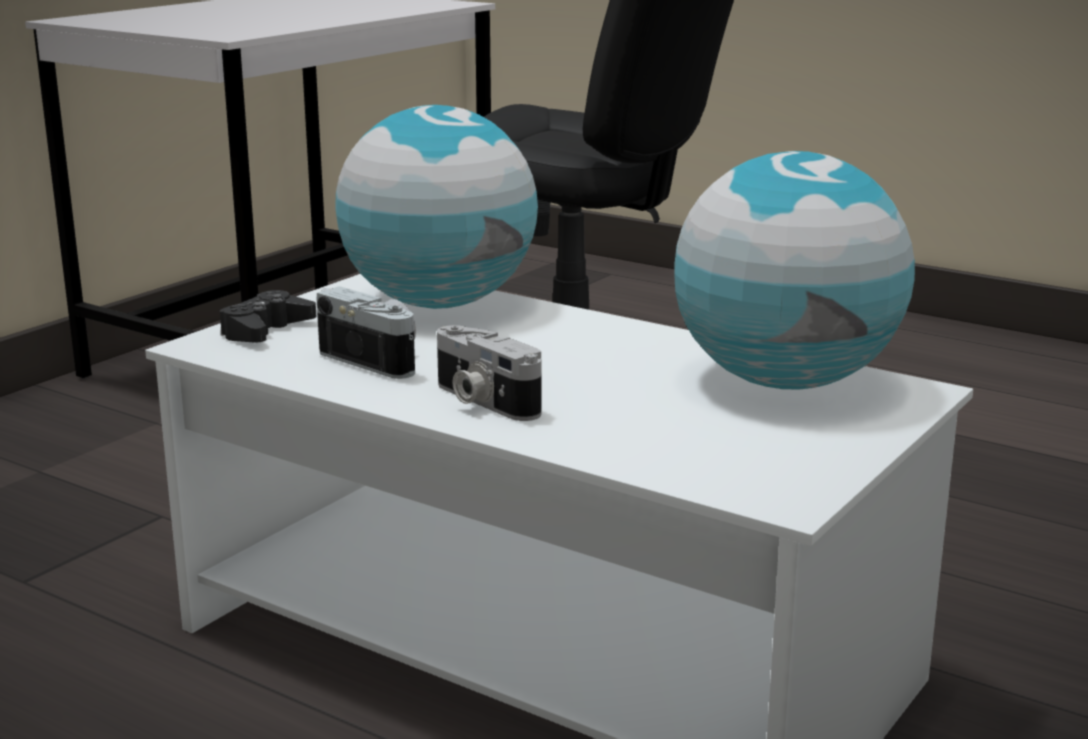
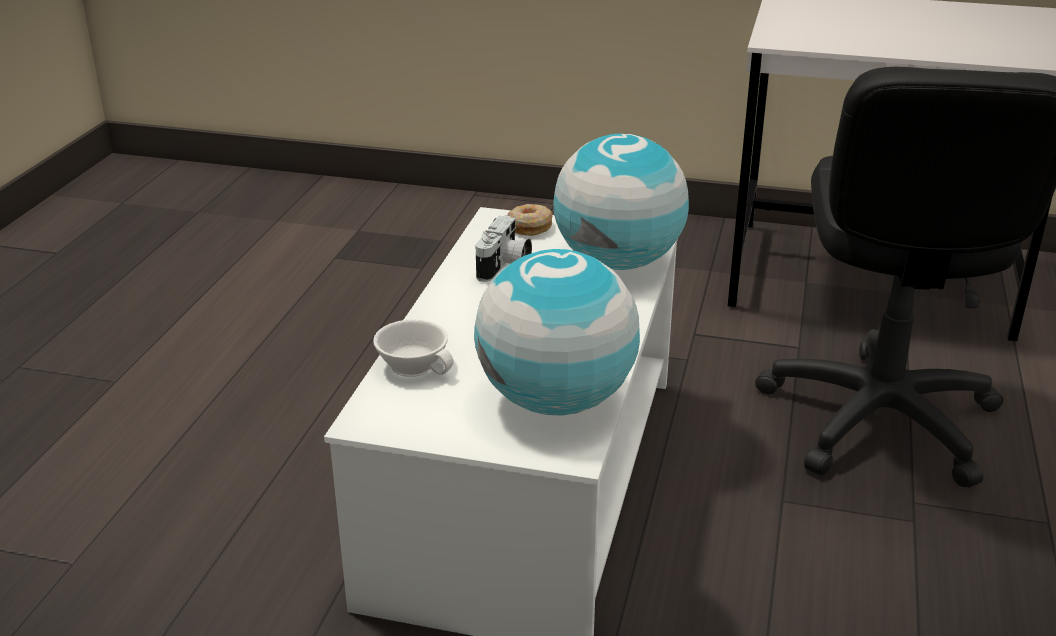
camera: 70 degrees right, 10 degrees up
black game controller [220,290,316,343] -> donut [507,204,552,236]
camera [437,325,541,421] -> none
none -> white cup [373,319,454,377]

